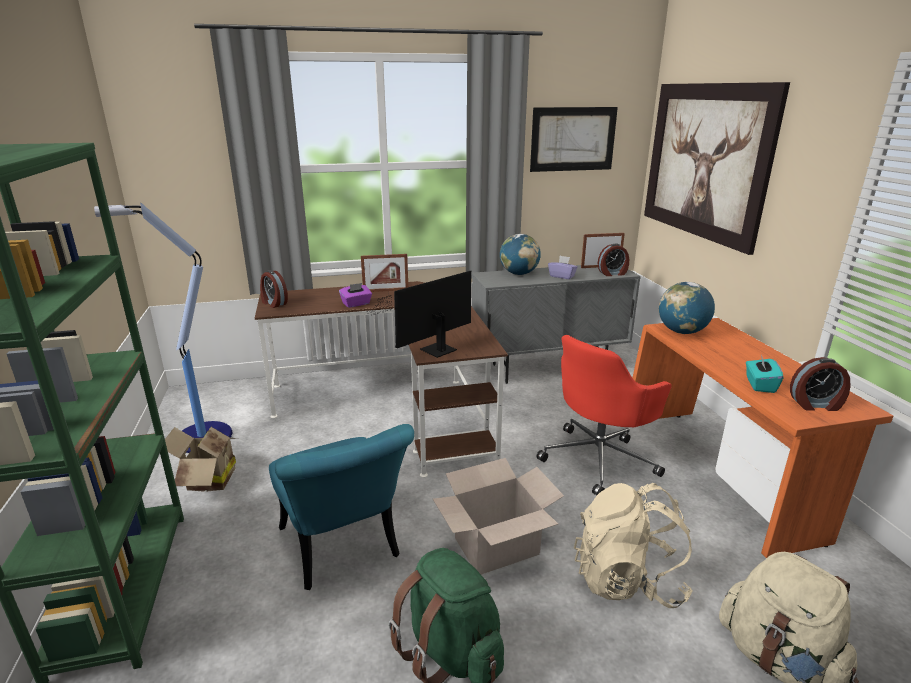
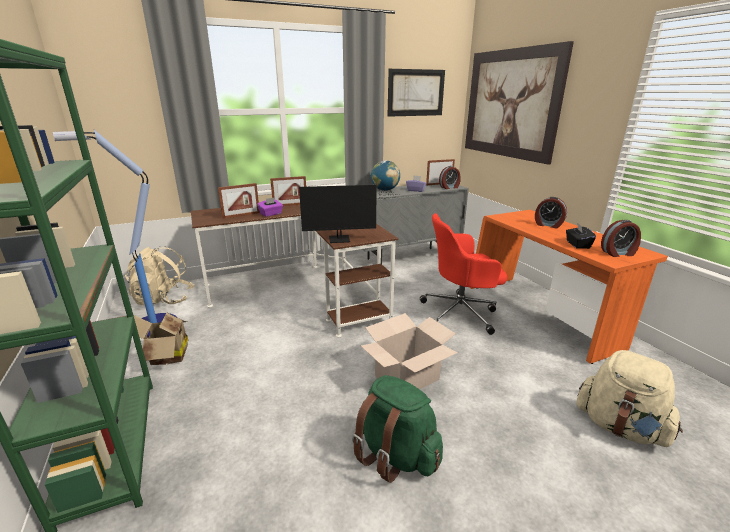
camera: 10 degrees left, 0 degrees up
alarm clock [260,270,288,308] -> alarm clock moved to [535,197,567,228]
turquoise chair [269,424,414,590] -> none
monitor [369,271,471,358] -> monitor turned 135 degrees counterclockwise [299,185,401,243]
red office chair [536,335,672,495] -> red office chair turned 45 degrees clockwise [420,213,507,335]
beige backpack [574,483,693,608] -> beige backpack moved to [125,246,194,305]
globe [659,282,715,334] -> none
turquoise tissue box [746,355,783,393] -> black tissue box [566,223,596,249]
none -> picture frame [218,183,260,219]

